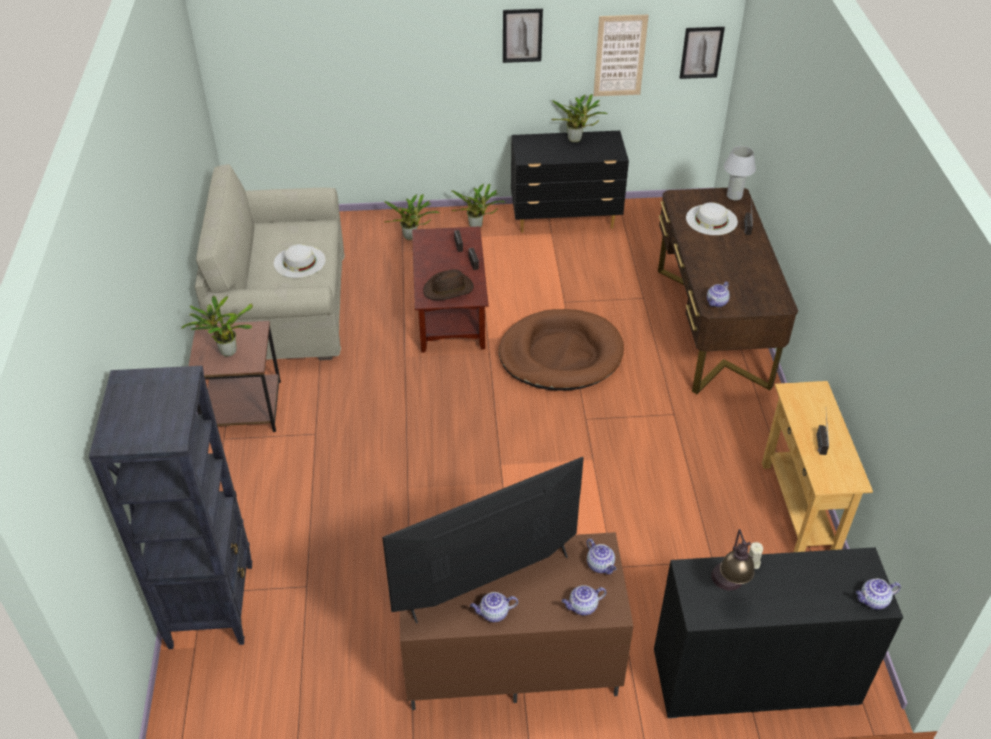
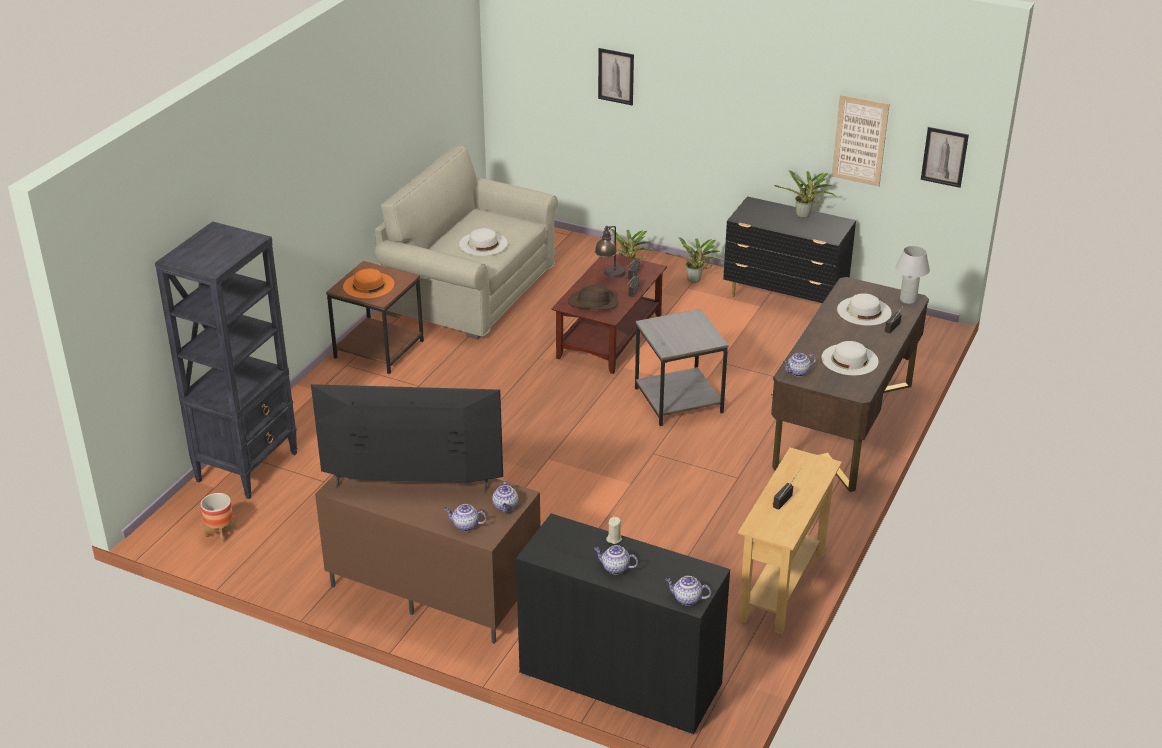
camera: 30 degrees right, 10 degrees down
potted plant [181,296,253,356] -> orange hat [343,269,394,299]
teapot [470,592,518,622] -> teapot moved to [594,545,638,574]
brown dog bed [499,309,624,391] -> grey side table [635,309,729,426]
picture [503,9,543,63] -> picture moved to [598,48,634,105]
table lamp [711,529,755,590] -> table lamp moved to [595,226,625,278]
none -> planter [201,493,236,543]
none -> white hat [821,341,879,376]

